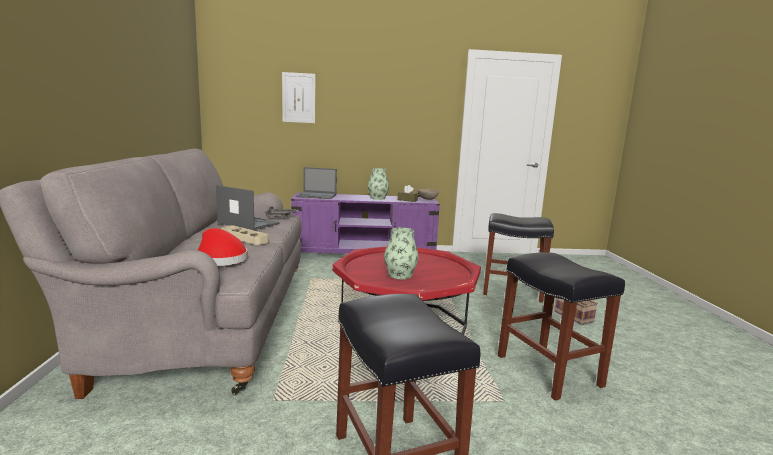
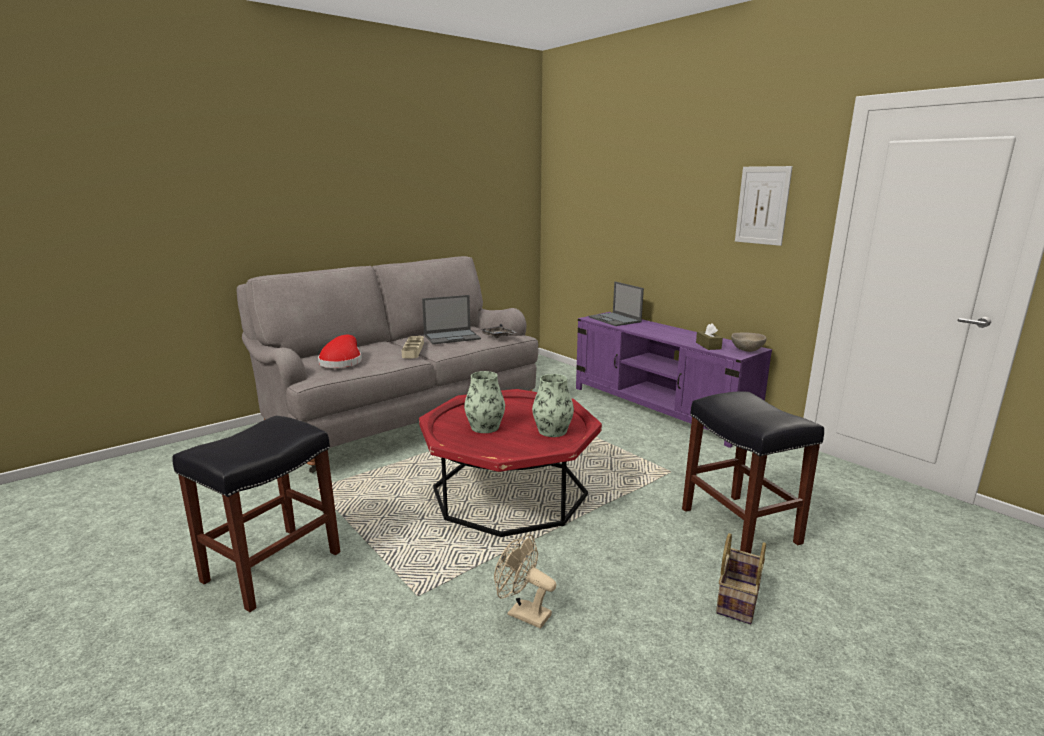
camera: 55 degrees right, 5 degrees up
laptop [216,185,280,230] -> laptop turned 75 degrees clockwise [422,295,481,344]
picture [282,72,315,123] -> picture moved to [735,166,793,246]
vase [368,168,389,200] -> vase moved to [532,374,574,437]
black stool [498,252,625,400] -> beige fan [494,534,556,629]

